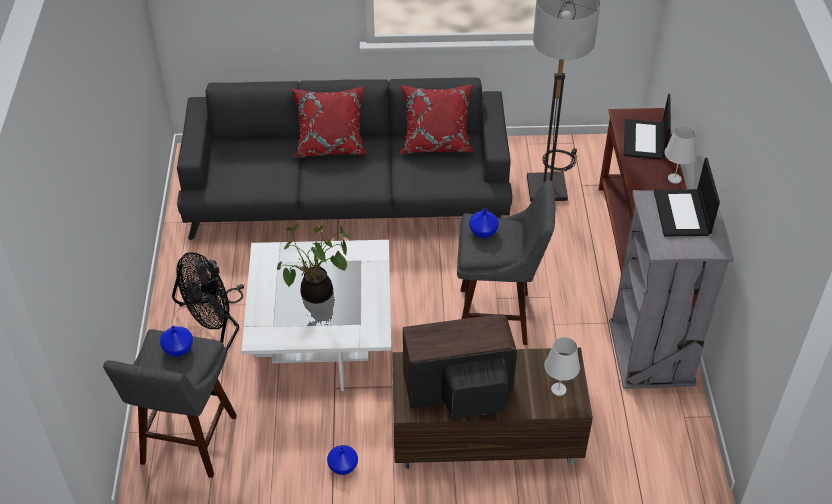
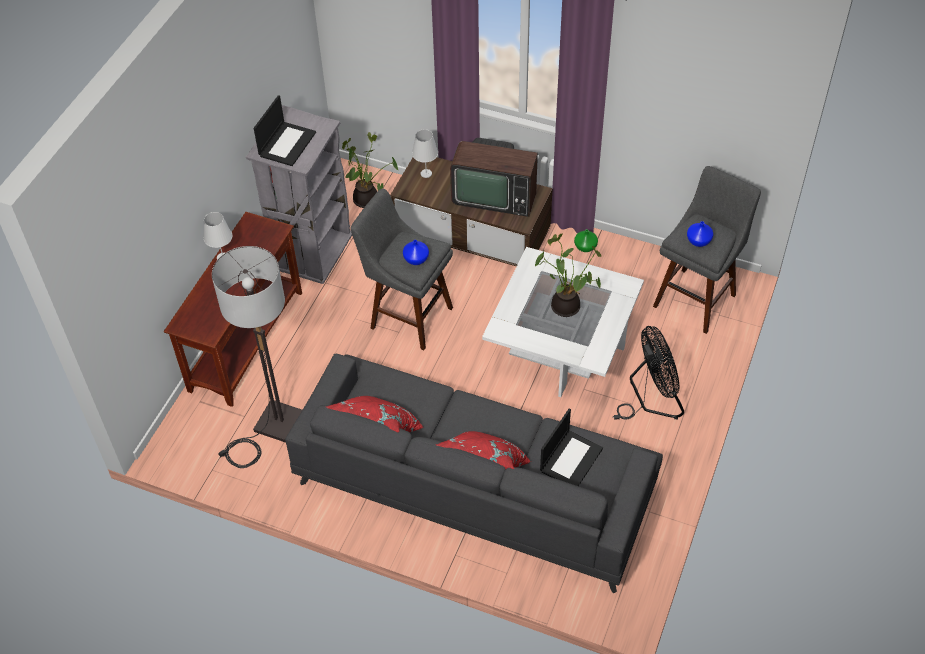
camera: 155 degrees left, 5 degrees up
blue vase [327,445,358,475] -> green vase [574,229,598,252]
laptop [624,94,671,160] -> laptop moved to [540,409,603,486]
none -> potted plant [342,132,399,208]

